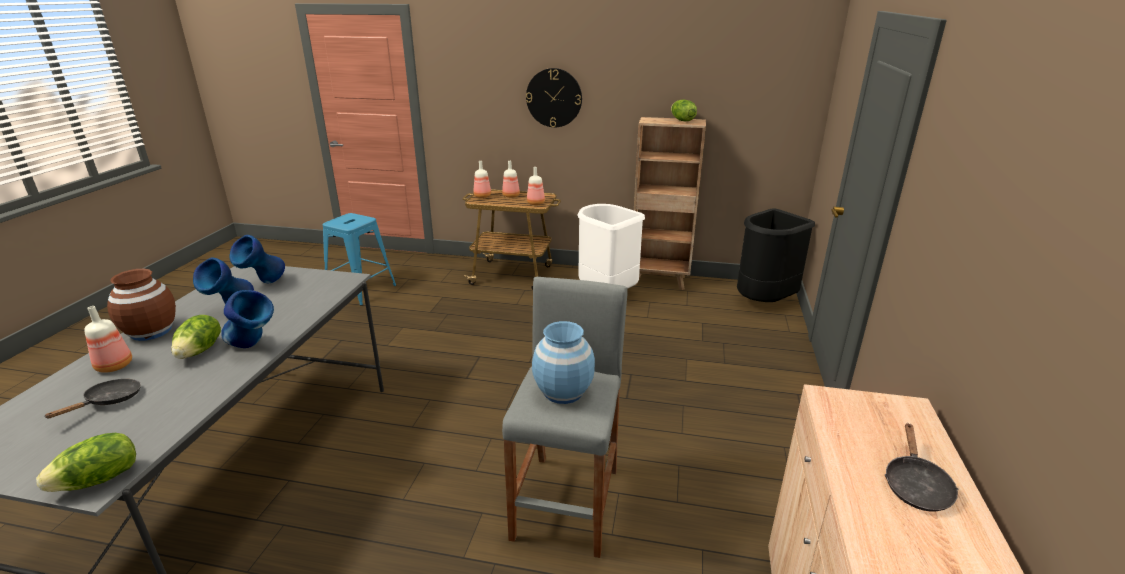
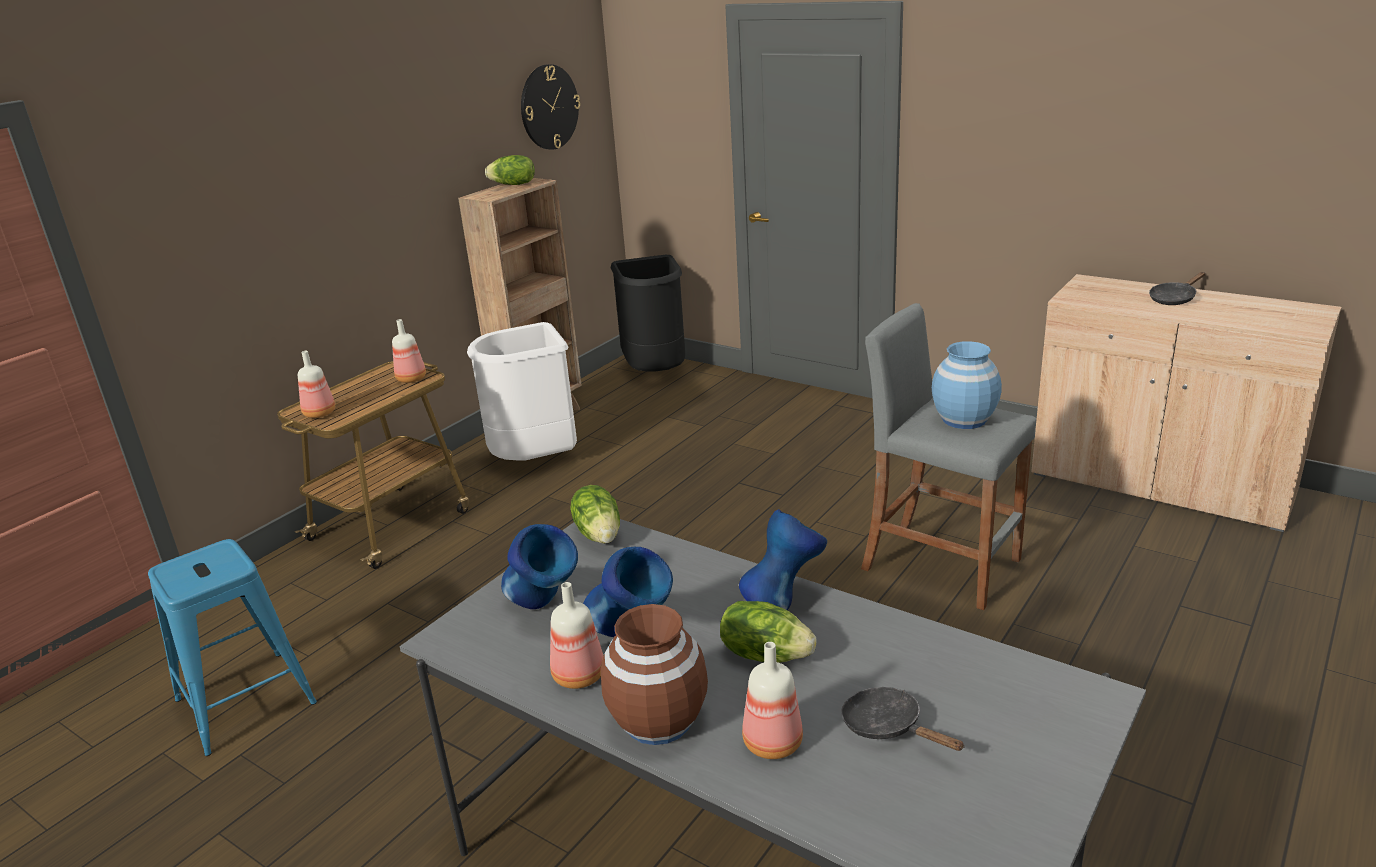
camera: 65 degrees left, 0 degrees up
lettuce [36,433,136,492] -> lettuce moved to [570,485,620,544]
bottle [502,161,520,198] -> bottle moved to [550,582,603,689]
wall clock [526,68,582,127] -> wall clock moved to [521,64,580,150]
black frying pan [885,423,959,512] -> black frying pan turned 105 degrees clockwise [1149,272,1205,305]

